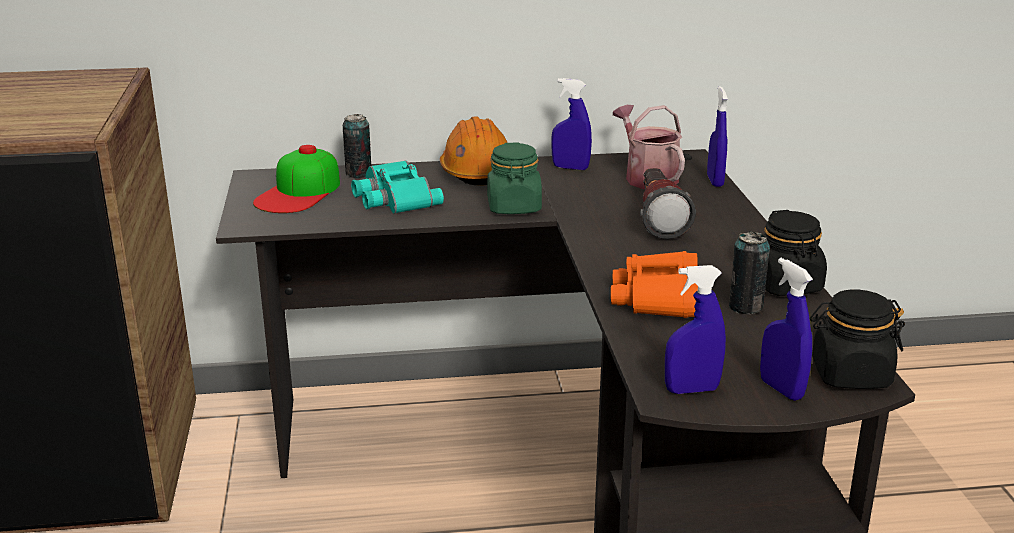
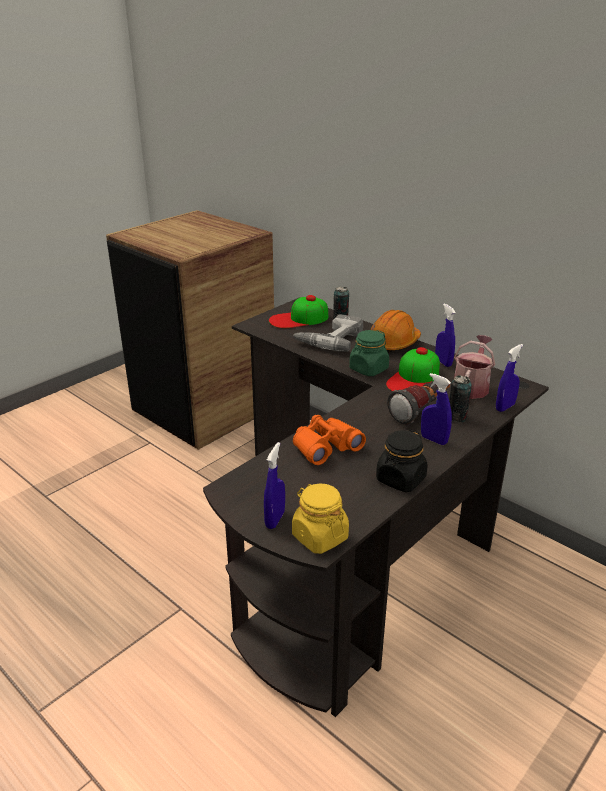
camera: 50 degrees right, 5 degrees up
turquoise binoculars [351,160,444,214] -> power drill [293,314,363,352]
blue spray bottle [665,265,726,394] -> blue spray bottle moved to [421,373,452,445]
can [729,231,770,314] -> can moved to [449,375,472,422]
black jar [810,290,905,389] -> yellow jar [292,484,349,554]
none -> cap [386,347,440,391]

